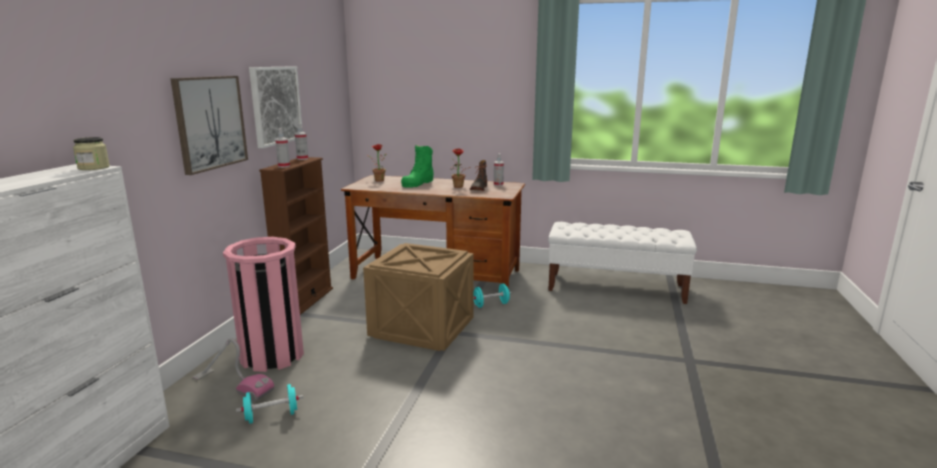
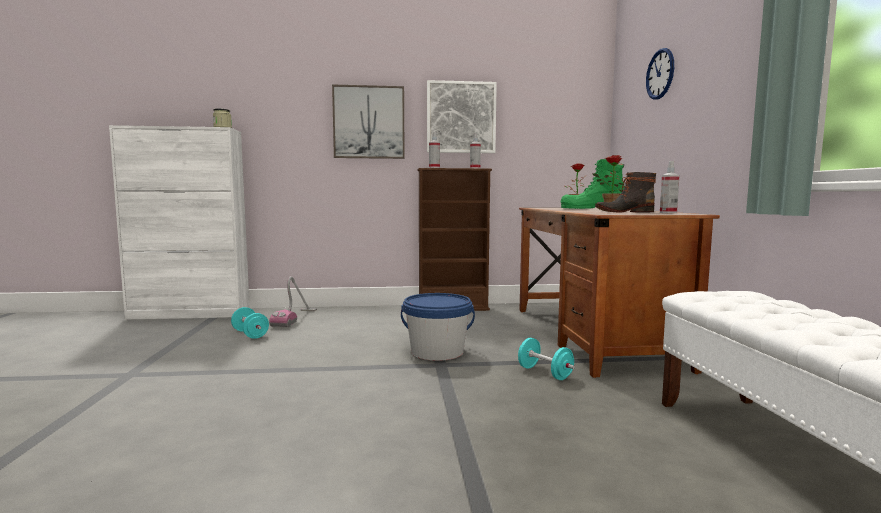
camera: 70 degrees right, 10 degrees down
pink trash can [223,237,304,372] -> none
crate [363,243,474,351] -> blue bucket [401,293,475,361]
none -> wall clock [646,48,674,100]

